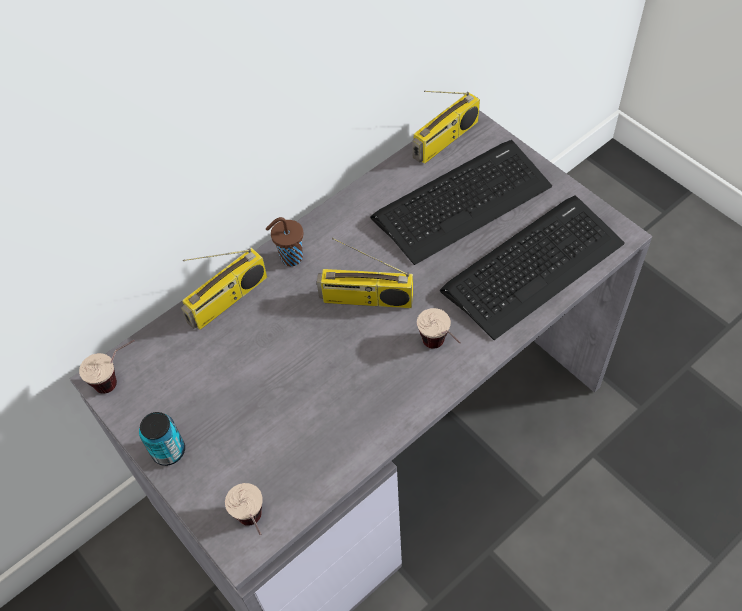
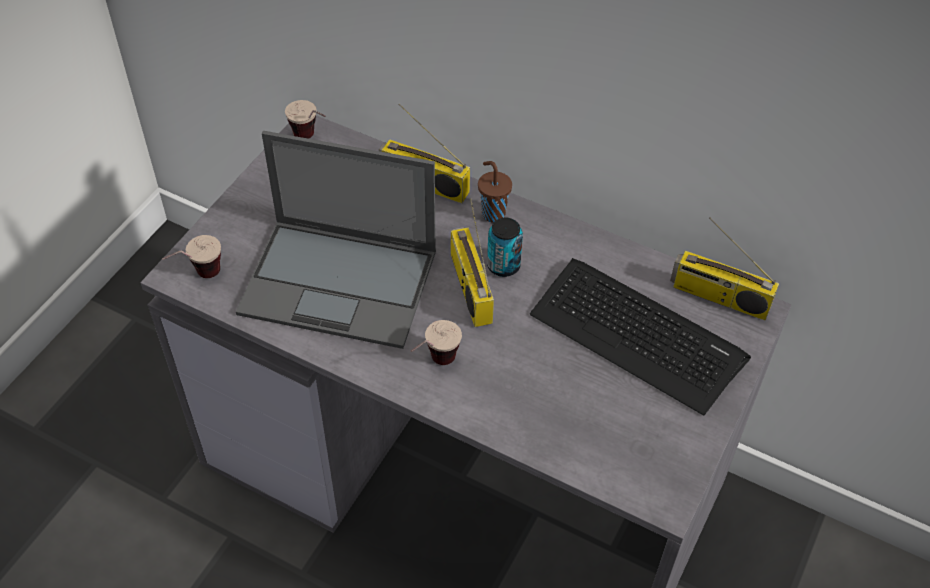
camera: 65 degrees right, 5 degrees down
can [139,412,185,466] -> can moved to [487,218,523,277]
keyboard [440,196,625,340] -> none
none -> laptop [236,131,436,349]

